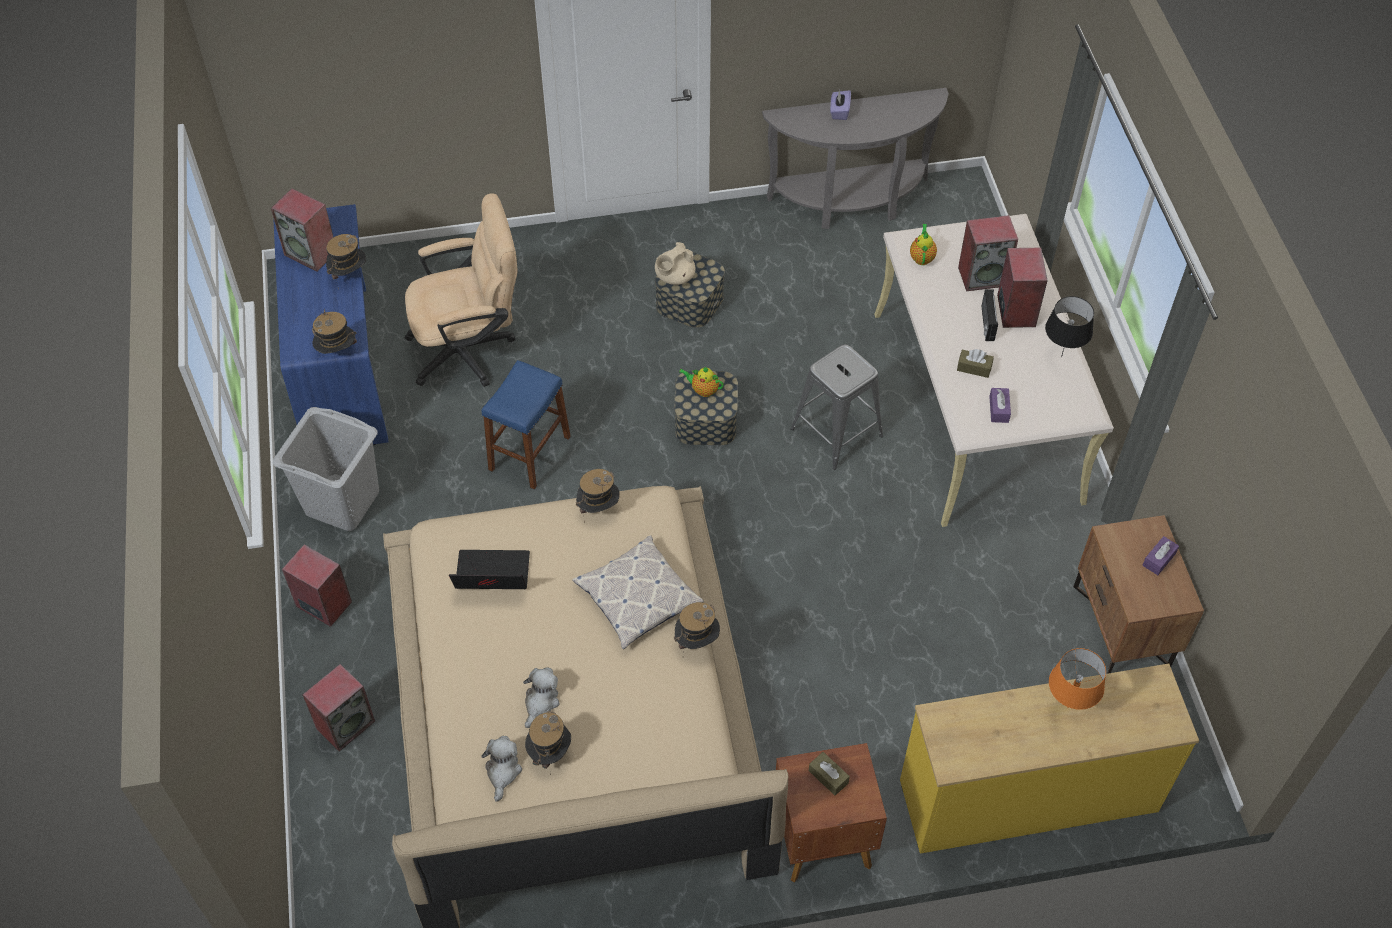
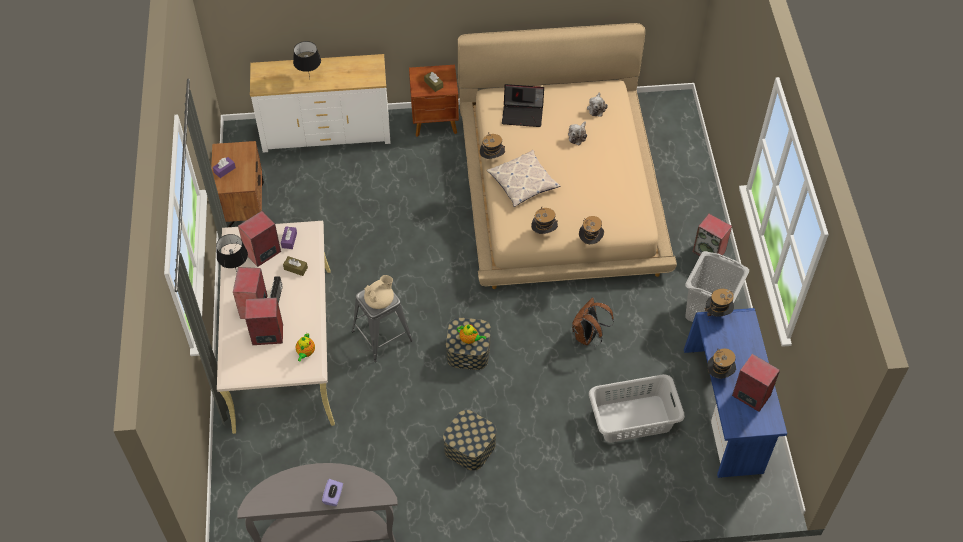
camera: 175 degrees left, 0 degrees up
speaker [303,664,375,751] -> speaker moved to [238,211,281,267]
beige office chair [404,194,517,387] -> grey laundry basket [589,374,685,442]
laptop [449,550,530,589] -> laptop moved to [502,84,544,127]
blue stool [481,360,571,490] -> brown backpack [572,297,614,346]
hat [525,711,571,775] -> hat moved to [579,216,604,244]
beige teapot [655,242,695,285] -> beige teapot moved to [364,275,394,309]
yellow dresser [900,664,1199,854] -> white dresser [250,54,391,152]
orange table lamp [1049,648,1106,710] -> black table lamp [293,41,321,78]

